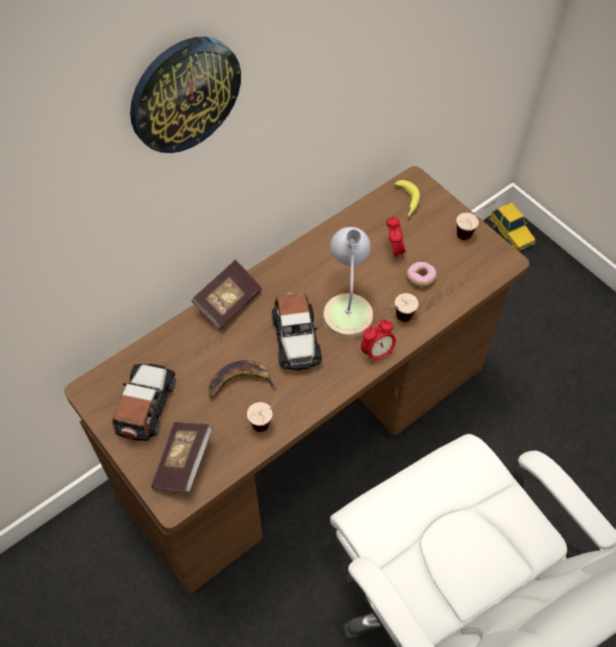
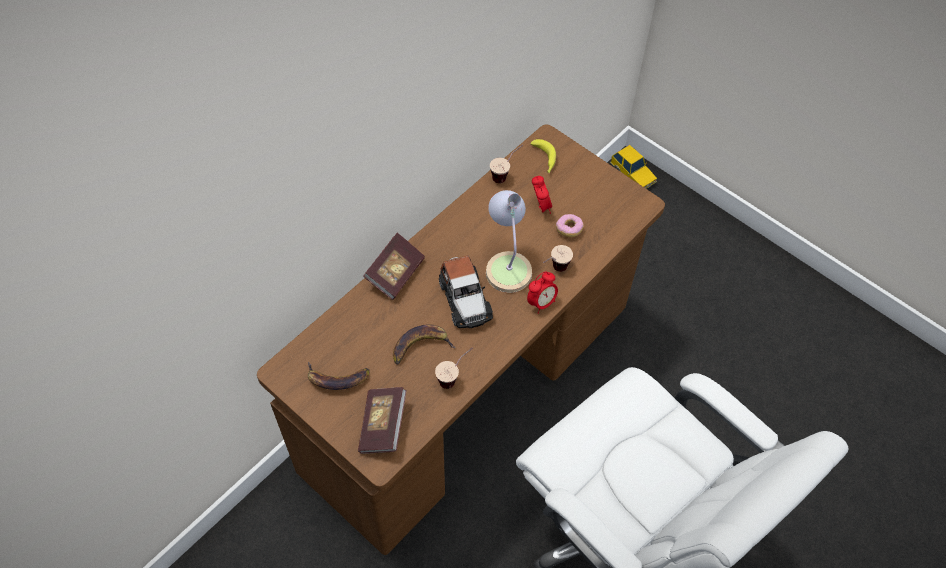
camera: 10 degrees left, 0 degrees up
toy car [113,364,175,442] -> banana [308,362,370,390]
wall clock [130,37,241,153] -> none
cup [456,201,496,240] -> cup moved to [490,145,523,183]

